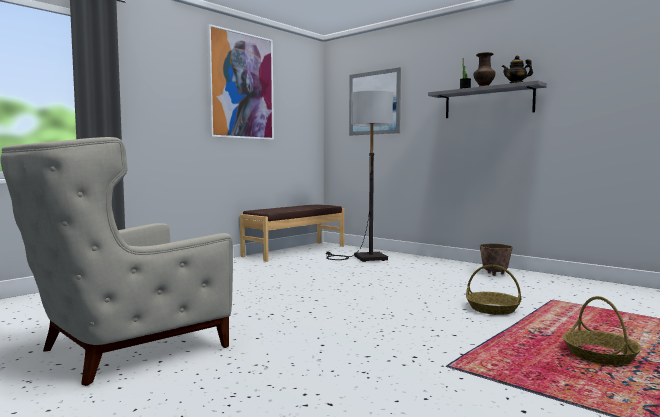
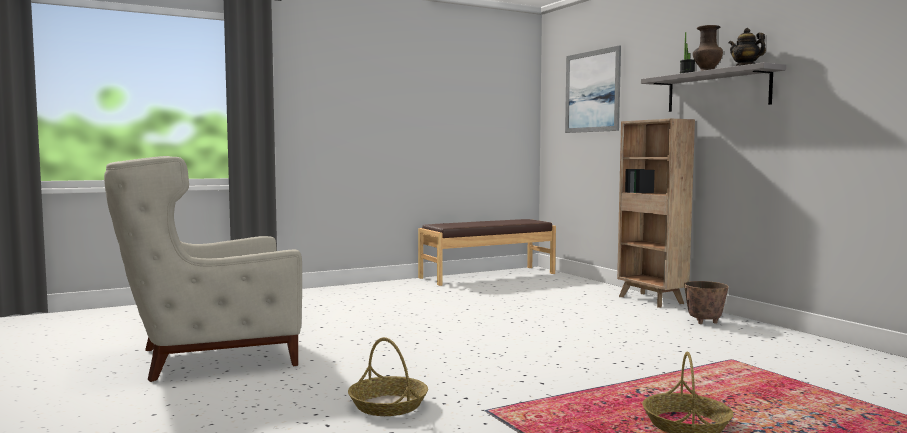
camera: 20 degrees right, 0 degrees up
picture [207,24,274,140] -> none
floor lamp [326,90,393,262] -> none
basket [466,265,521,315] -> basket moved to [348,337,428,416]
none -> brown bookcase [617,118,695,308]

